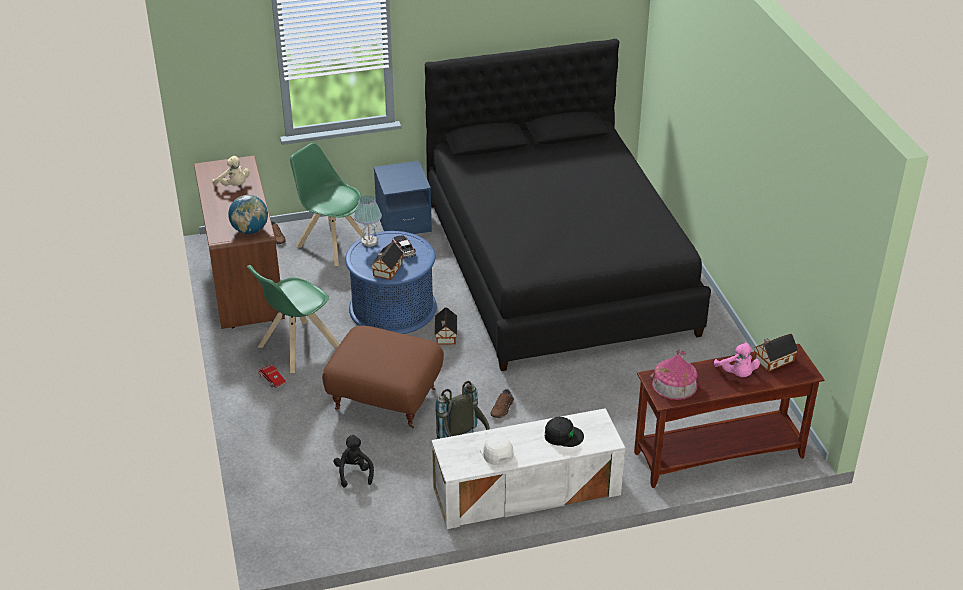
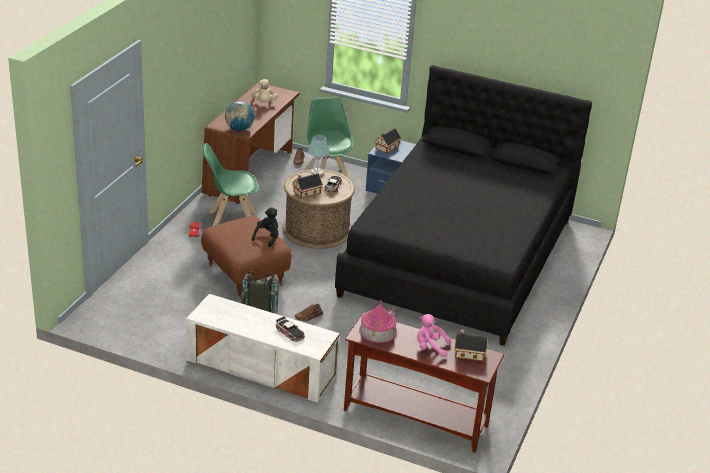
camera: 35 degrees right, 5 degrees down
black plush toy [334,435,374,488] -> black plush toy moved to [252,207,279,247]
blue coffee table [345,231,437,334] -> brown coffee table [283,169,355,249]
toy house [435,308,457,344] -> toy house moved to [374,128,401,153]
white cap [480,435,513,465] -> none
black cap [545,417,584,447] -> toy car [276,317,305,342]
pink plush toy [714,342,760,377] -> pink plush toy turned 90 degrees clockwise [417,314,451,357]

